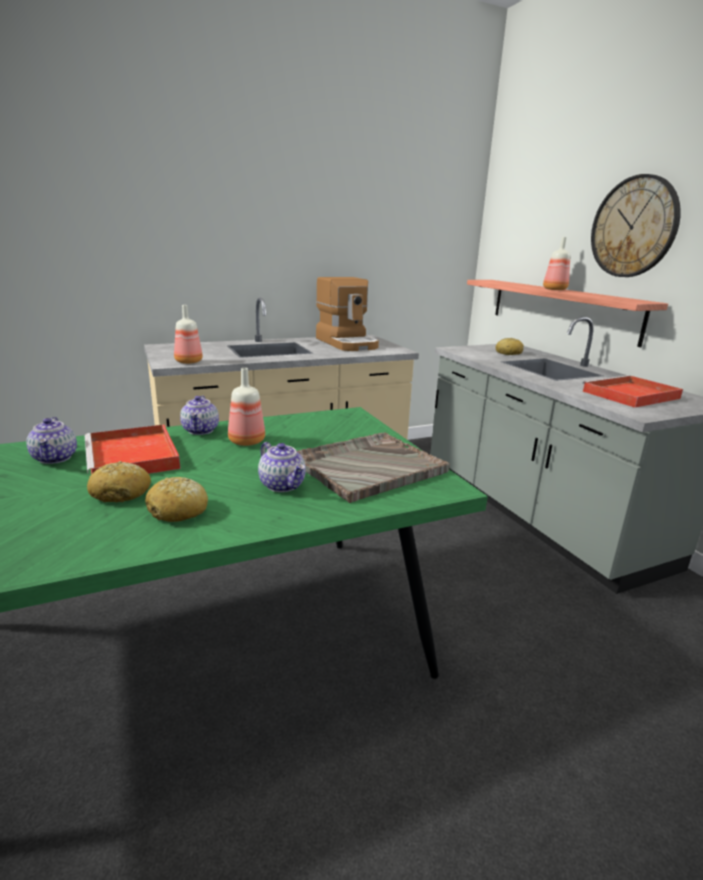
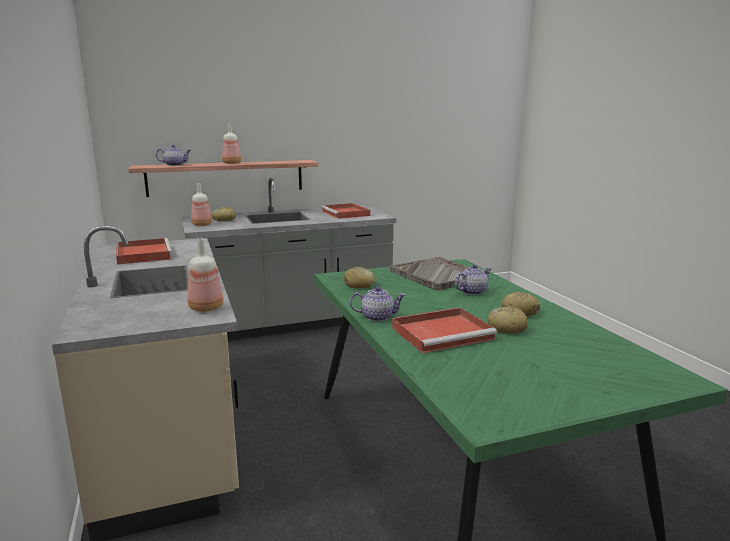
camera: 85 degrees left, 5 degrees down
teapot [26,417,77,464] -> teapot moved to [156,145,191,166]
bottle [228,368,265,446] -> bottle moved to [191,183,212,226]
coffee machine [316,277,379,351] -> red tray [116,238,172,265]
wall clock [591,174,681,277] -> none
none -> bread [344,267,375,289]

